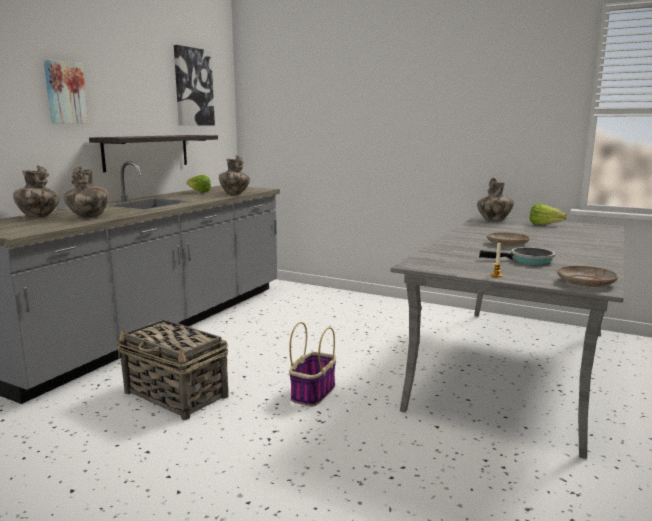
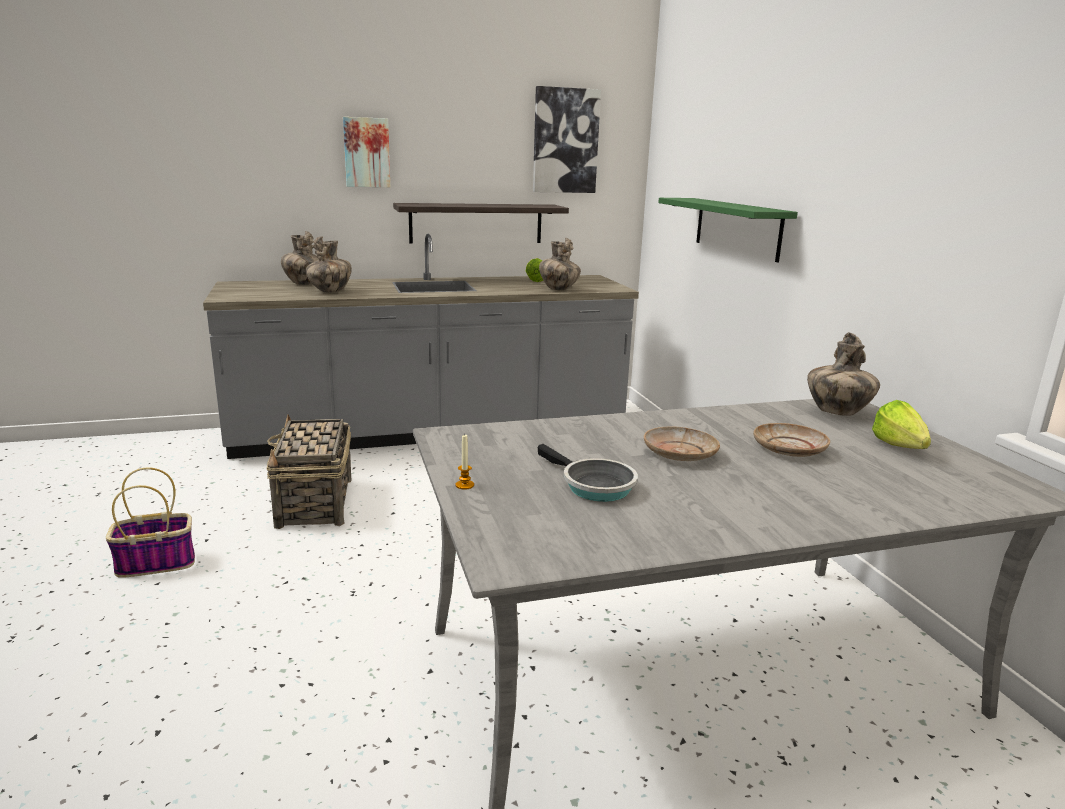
camera: 45 degrees right, 5 degrees up
basket [289,322,336,407] -> basket moved to [106,468,195,578]
beige plate [557,266,618,287] -> beige plate moved to [753,423,830,457]
none -> green shelf [658,198,798,263]

